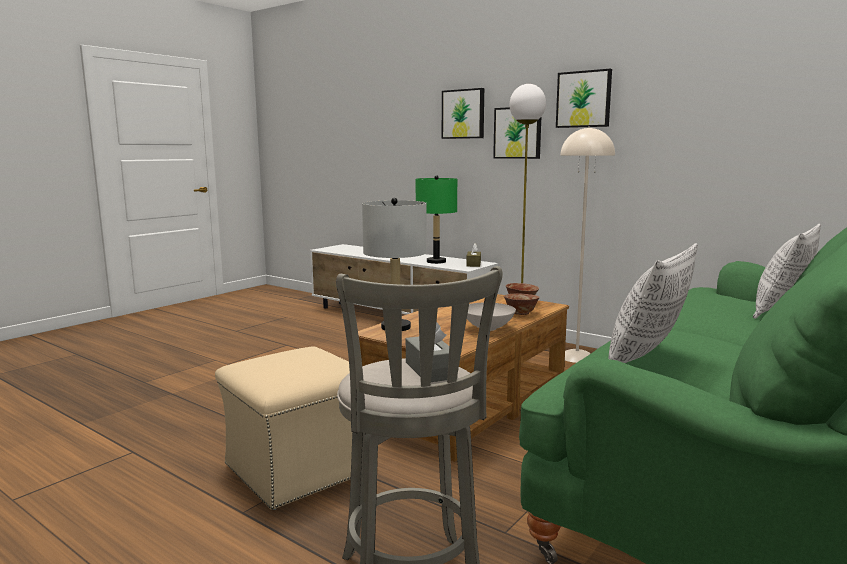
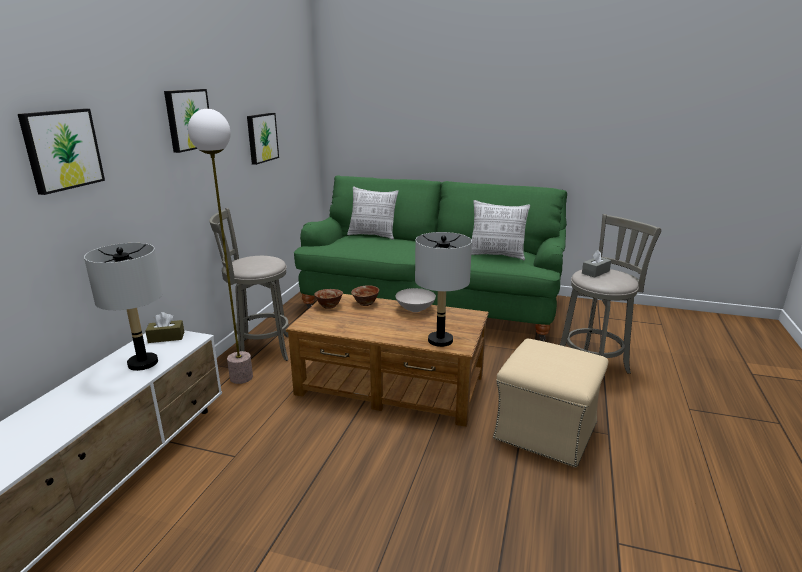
camera: 110 degrees left, 10 degrees up
green table lamp [416,175,457,264] -> grey table lamp [84,243,163,371]
picture [493,107,541,159] -> picture moved to [247,113,279,165]
beige floor lamp [560,126,615,363] -> grey stool [209,208,289,361]

